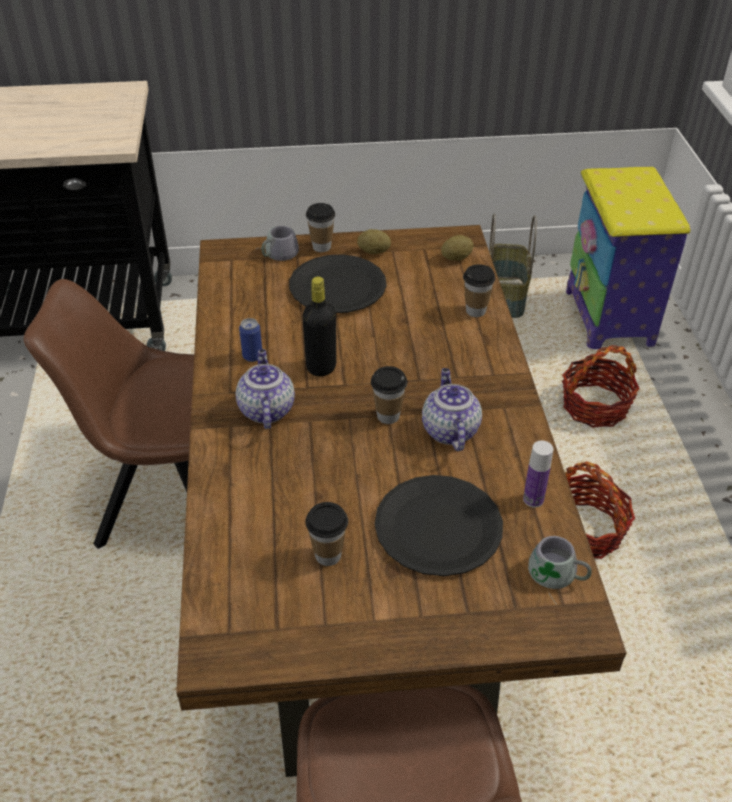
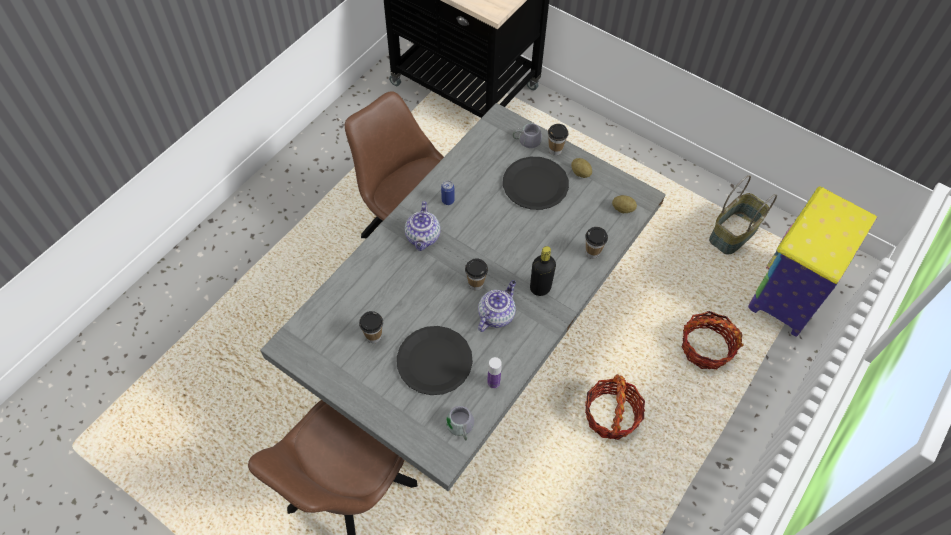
camera: 40 degrees right, 15 degrees up
brown dining table [176,225,627,777] -> grey dining table [260,103,666,492]
teapot [236,349,295,429] -> teapot turned 150 degrees clockwise [405,201,441,251]
black bottle [302,276,336,376] -> black bottle moved to [530,246,556,296]

